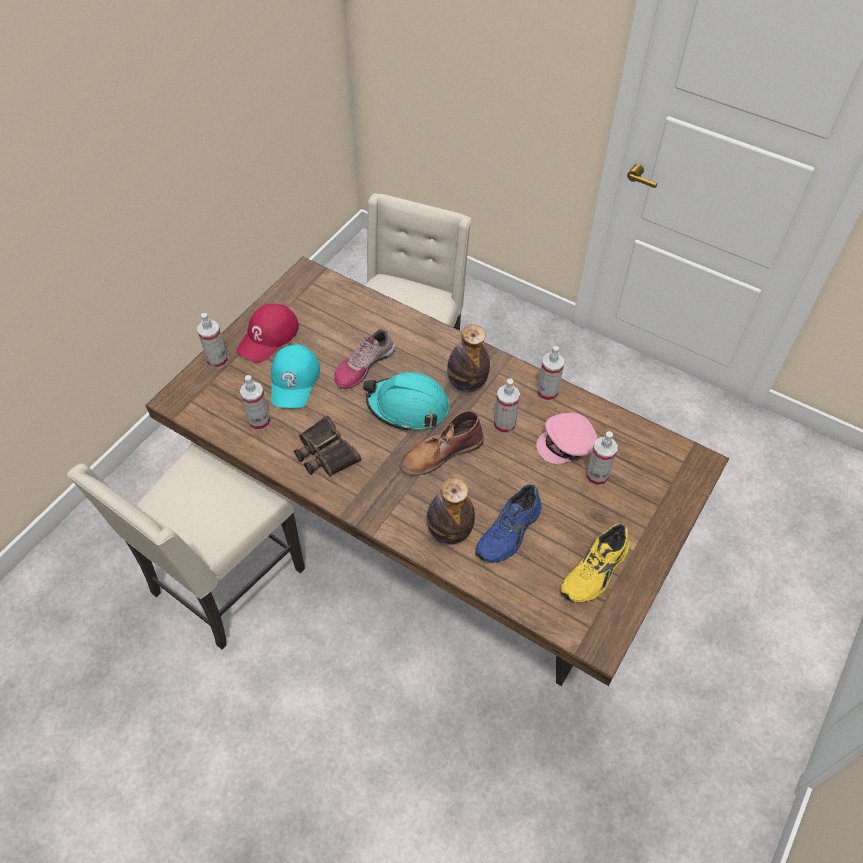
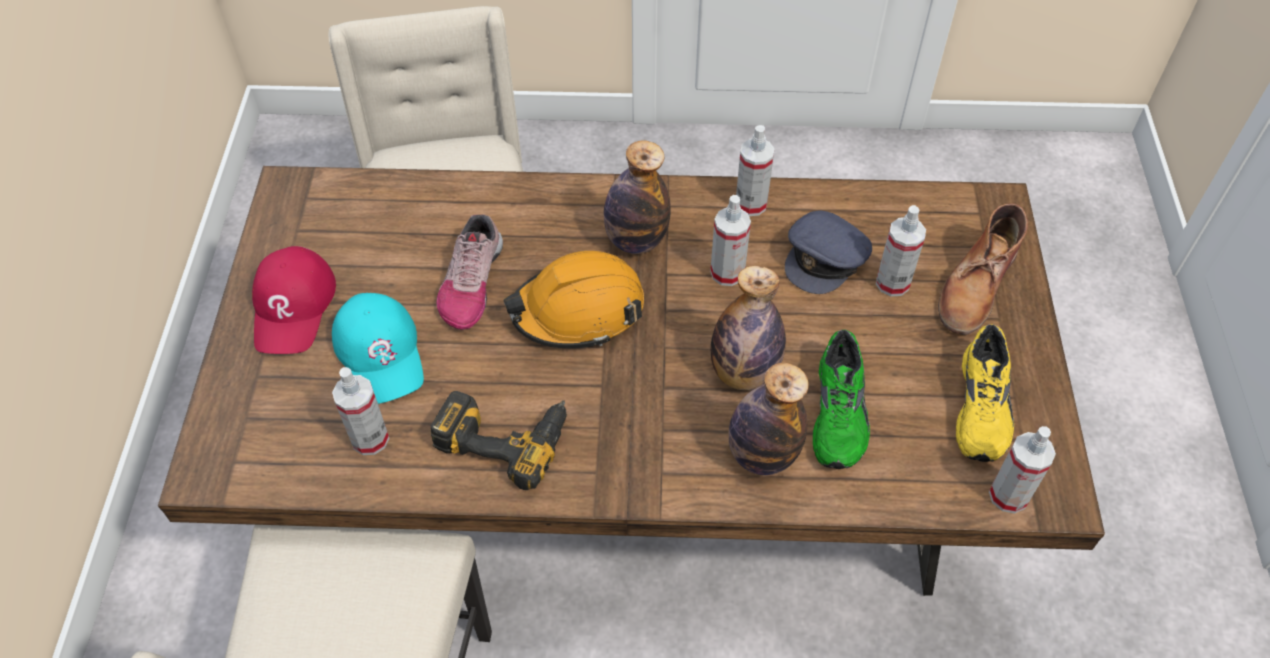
camera: 30 degrees left, 0 degrees up
spray bottle [197,313,228,369] -> spray bottle moved to [989,426,1056,513]
binoculars [294,415,362,476] -> power drill [431,391,567,490]
turquoise hard hat [363,372,449,432] -> orange hard hat [504,251,644,348]
brown boot [400,410,484,476] -> brown boot moved to [938,203,1028,335]
blue shoe [475,484,542,562] -> green shoe [813,330,870,469]
pink cap [536,413,598,464] -> grey cap [785,211,872,294]
none -> bottle [711,266,786,390]

